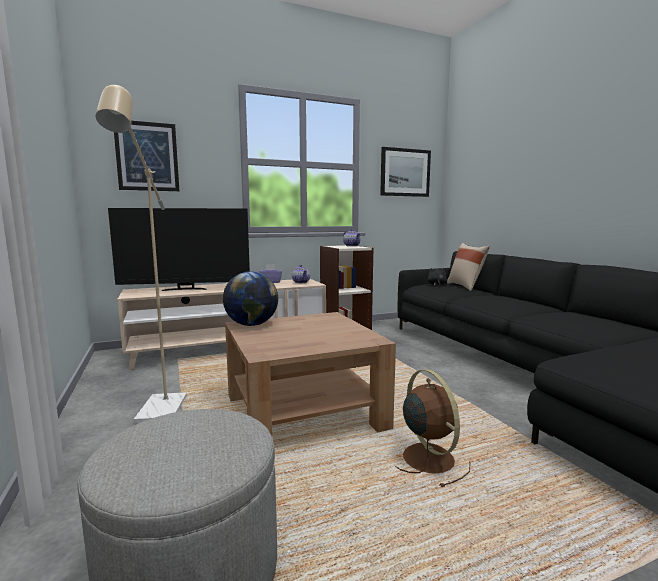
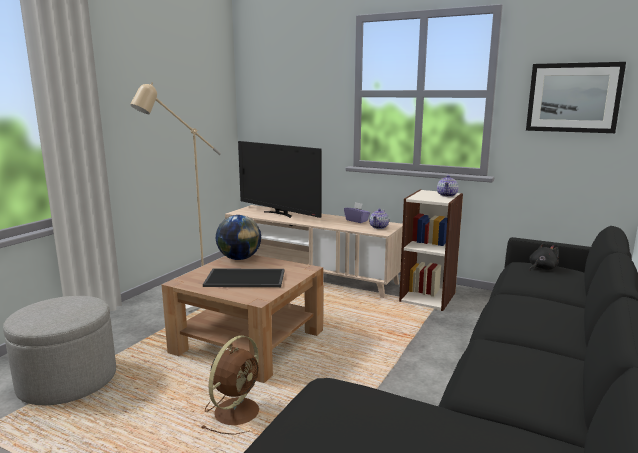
camera: 50 degrees right, 5 degrees up
picture [114,121,179,191] -> none
beige pillow [447,243,490,291] -> none
none -> tray [203,269,284,287]

